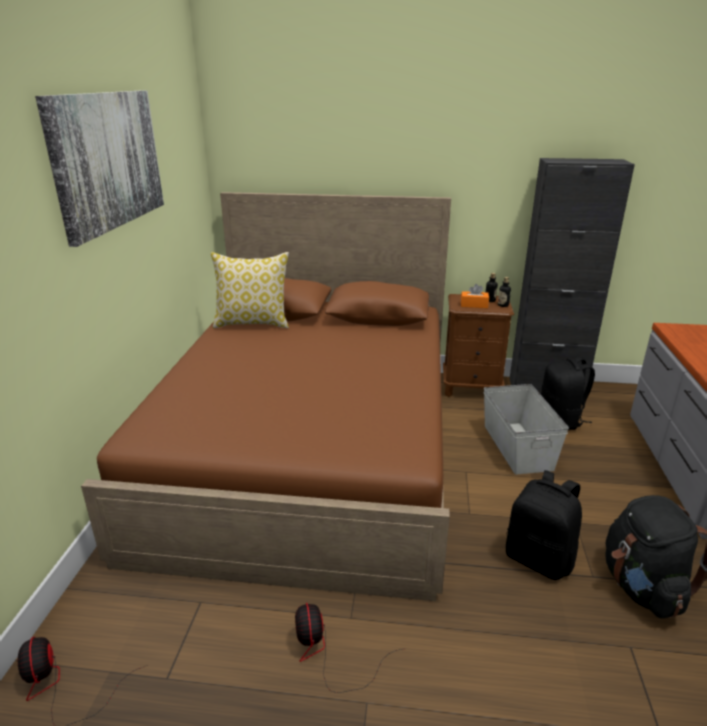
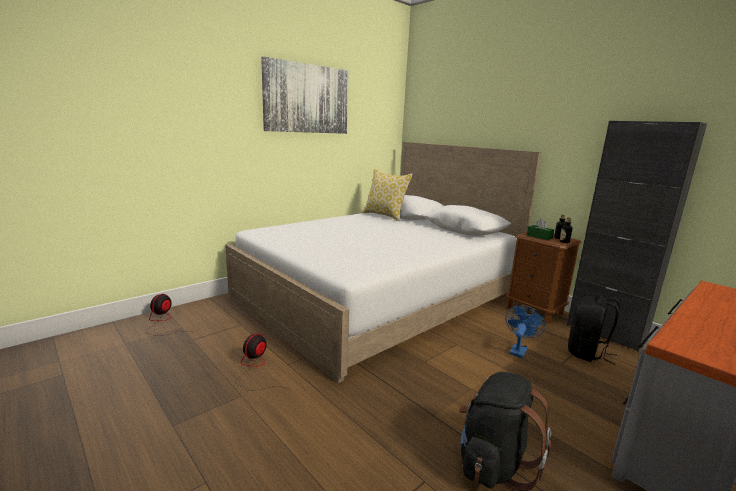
camera: 40 degrees right, 10 degrees down
brown bed [81,192,451,601] -> white bed [225,142,541,383]
orange tissue box [461,284,489,308] -> green tissue box [527,219,554,240]
grey storage box [484,384,569,475] -> blue fan [506,305,545,358]
black backpack [506,470,582,580] -> none

